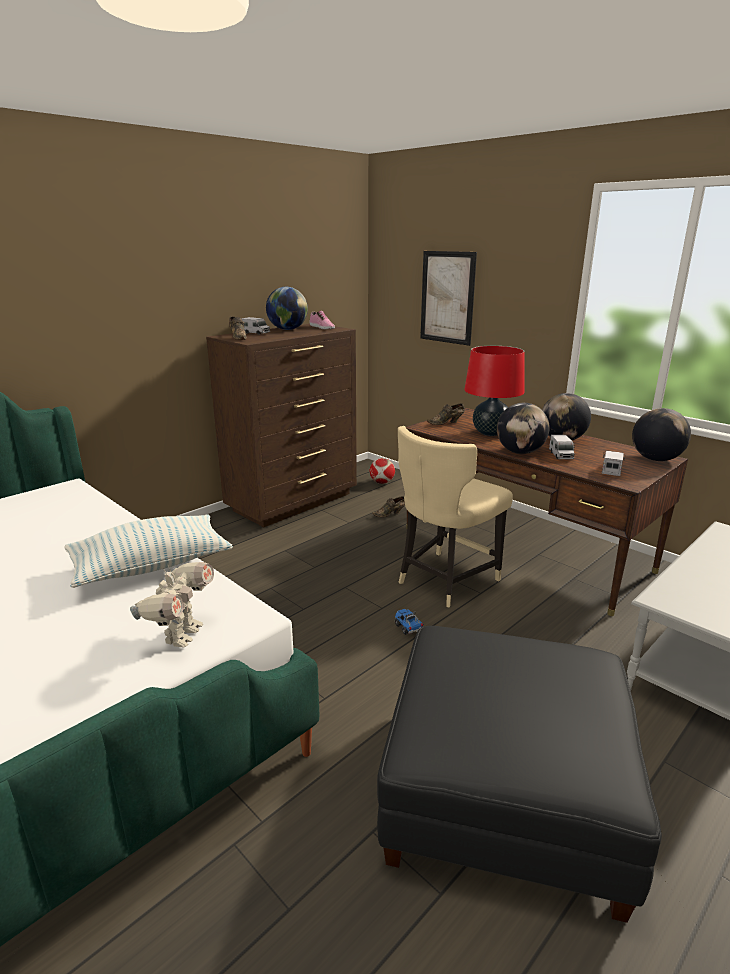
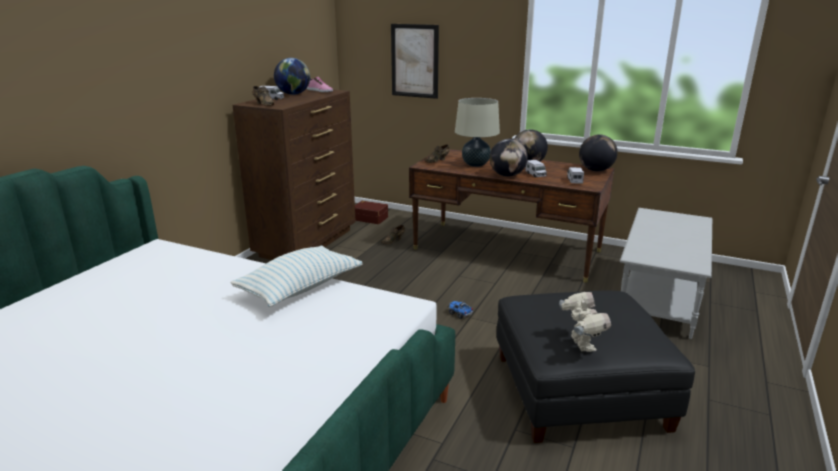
camera: 20 degrees left, 0 degrees up
toy robot [130,562,214,647] -> toy robot moved to [559,292,611,352]
football [369,458,395,484] -> brown storage box [355,201,388,224]
beige chair [398,426,513,608] -> none
red table lamp [464,346,525,436] -> beige table lamp [455,98,500,167]

